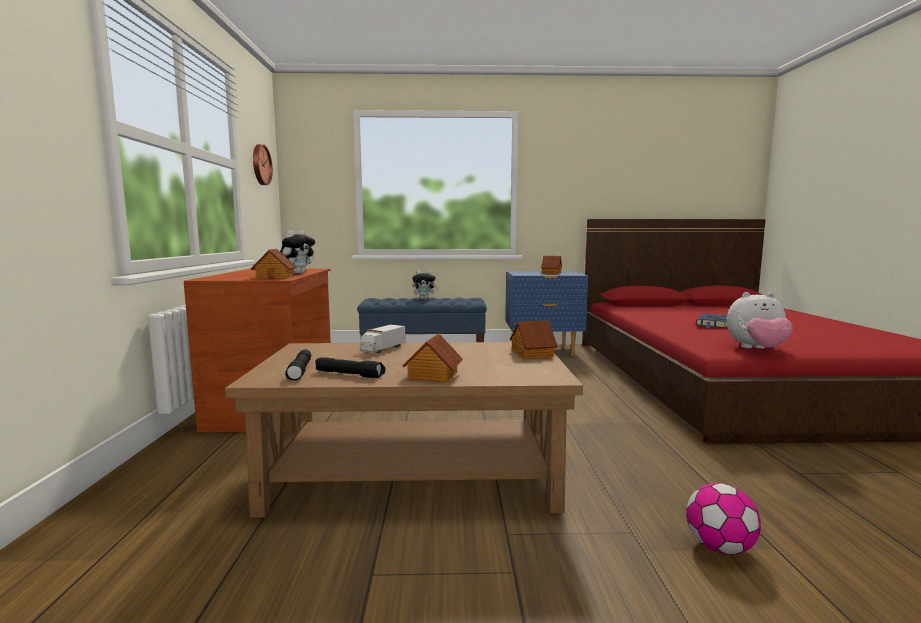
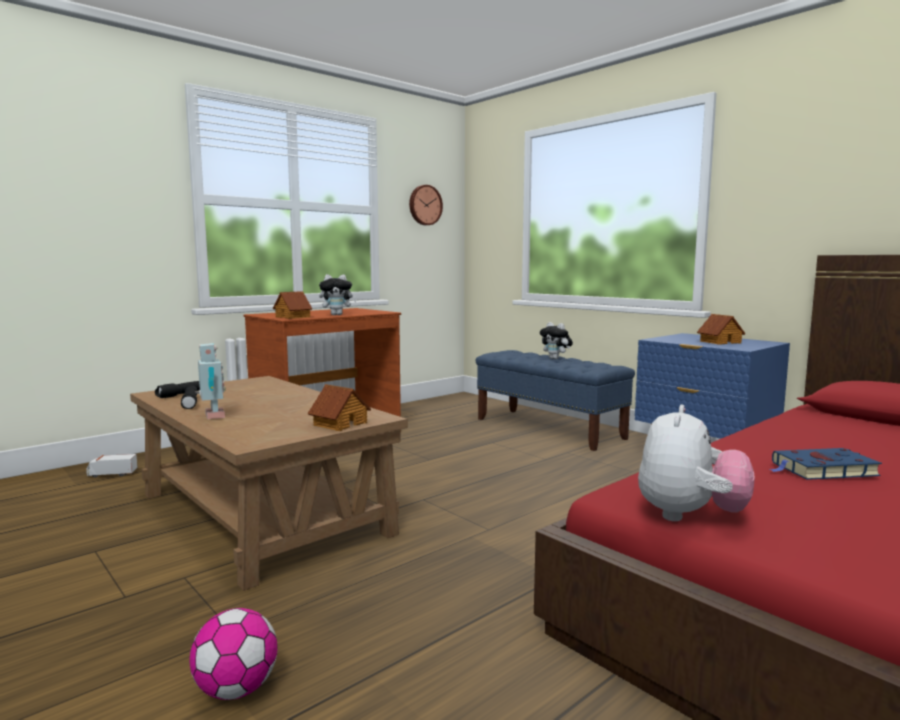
camera: 50 degrees right, 0 degrees up
toy truck [360,324,406,353] -> toy truck moved to [86,454,138,477]
toy house [402,334,463,383] -> toy robot [195,343,226,419]
plush toy [727,292,793,349] -> plush toy turned 120 degrees counterclockwise [638,405,755,521]

